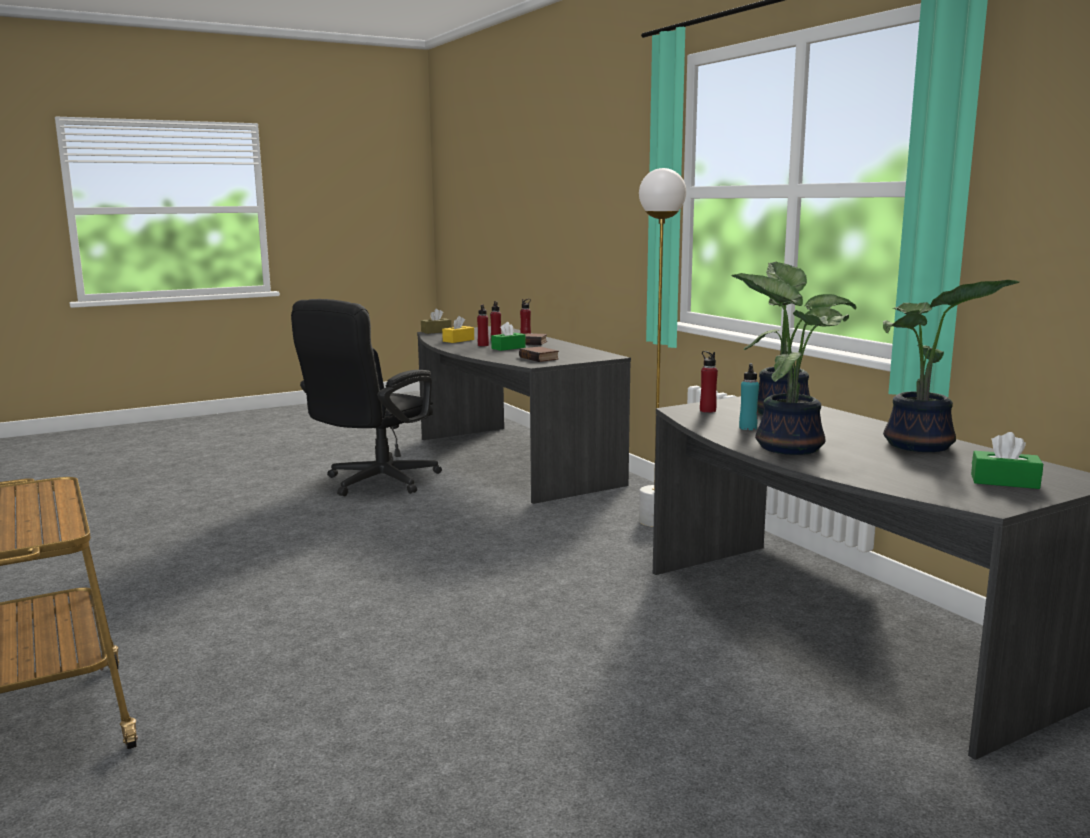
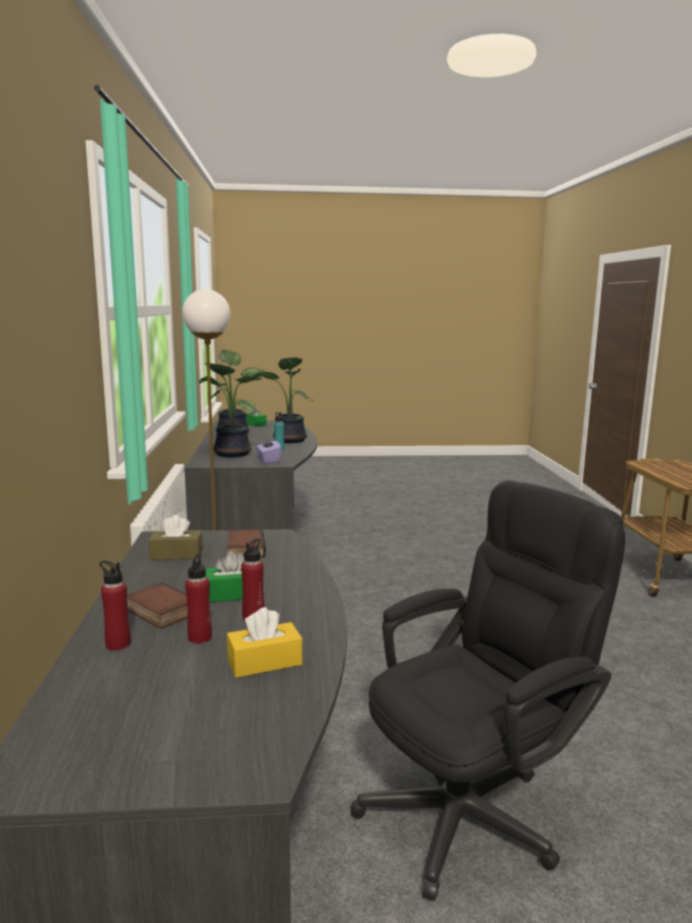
camera: 155 degrees left, 0 degrees up
brown tissue box [421,309,452,334] -> brown tissue box moved to [149,515,203,560]
red bottle [700,351,718,413] -> purple tissue box [256,438,281,464]

